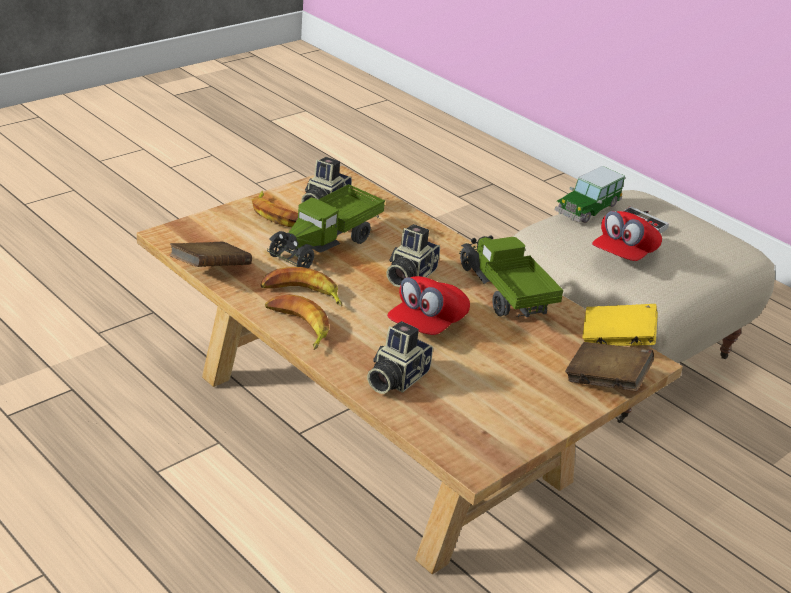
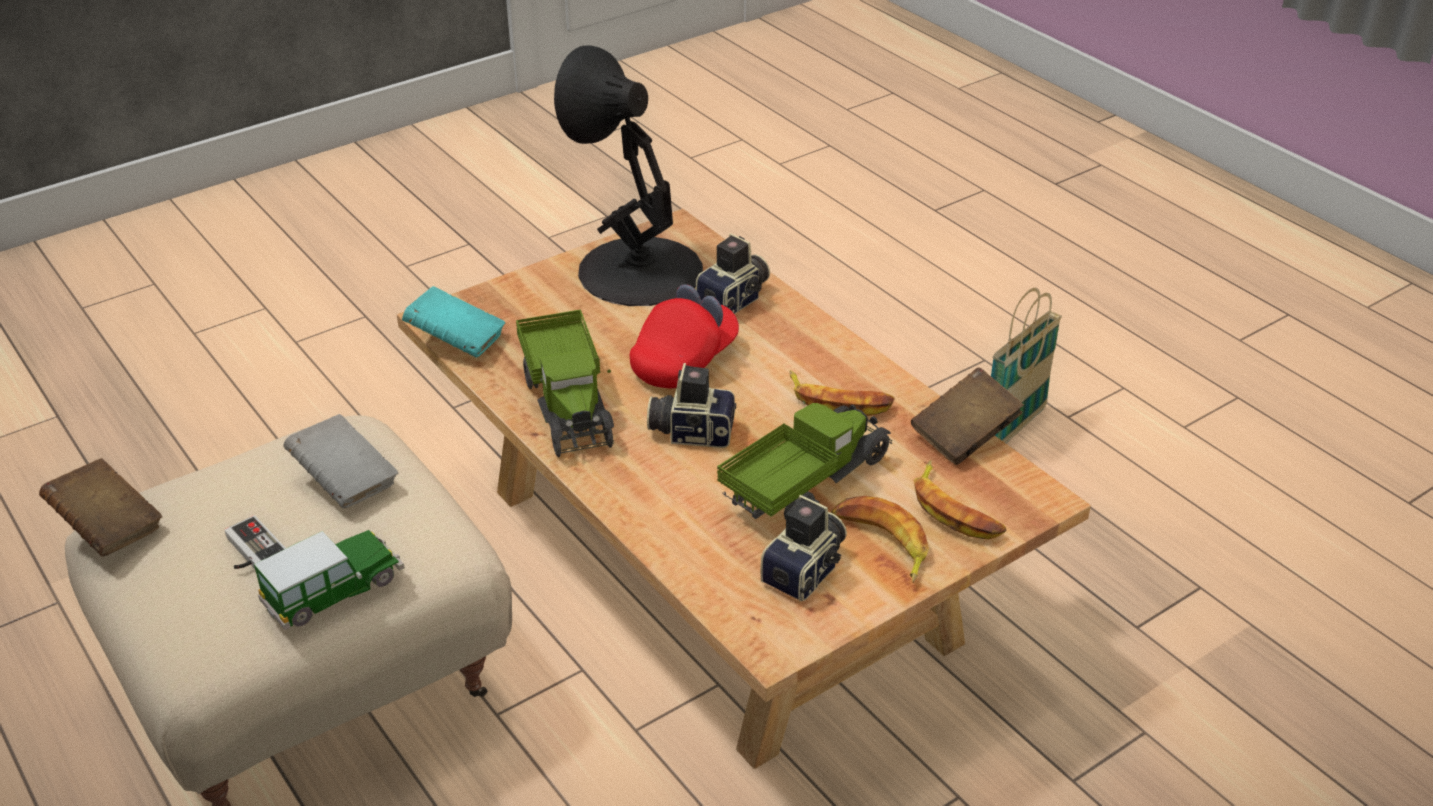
camera: 170 degrees left, 5 degrees up
banana [265,294,329,350] -> banana moved to [914,460,1006,540]
camera [386,224,440,287] -> camera turned 120 degrees counterclockwise [647,363,736,448]
brown book [565,342,654,391] -> brown book moved to [39,458,162,557]
yellow book [583,304,658,346] -> turquoise book [402,286,505,358]
red cap [592,211,662,261] -> grey book [283,414,398,509]
none -> black table lamp [554,45,703,306]
none -> basket [991,288,1062,443]

